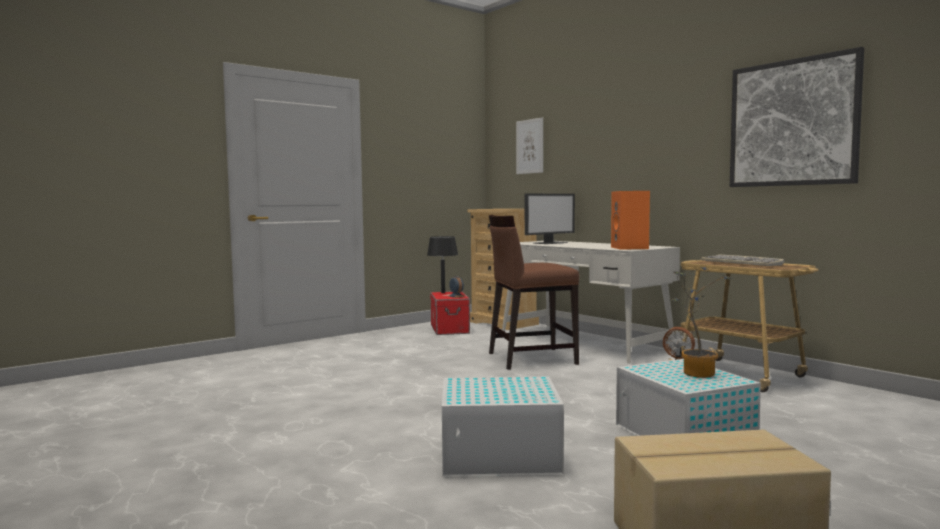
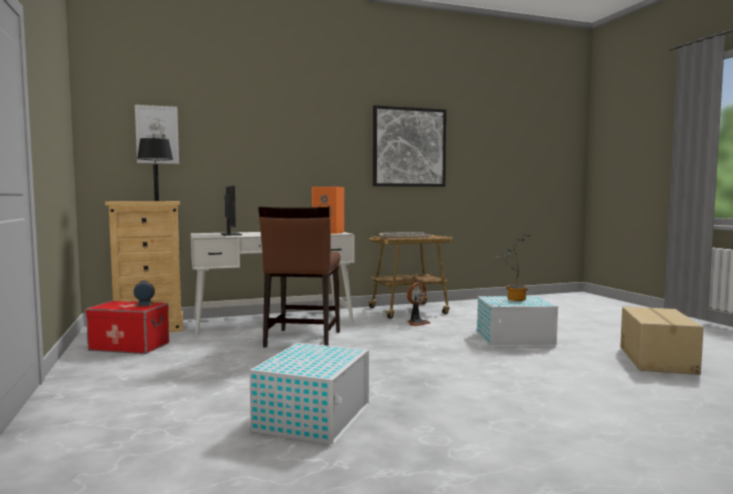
camera: 70 degrees left, 0 degrees up
black table lamp [427,236,458,293] -> black table lamp moved to [137,138,173,201]
white storage box [442,376,564,477] -> white storage box moved to [250,343,369,444]

